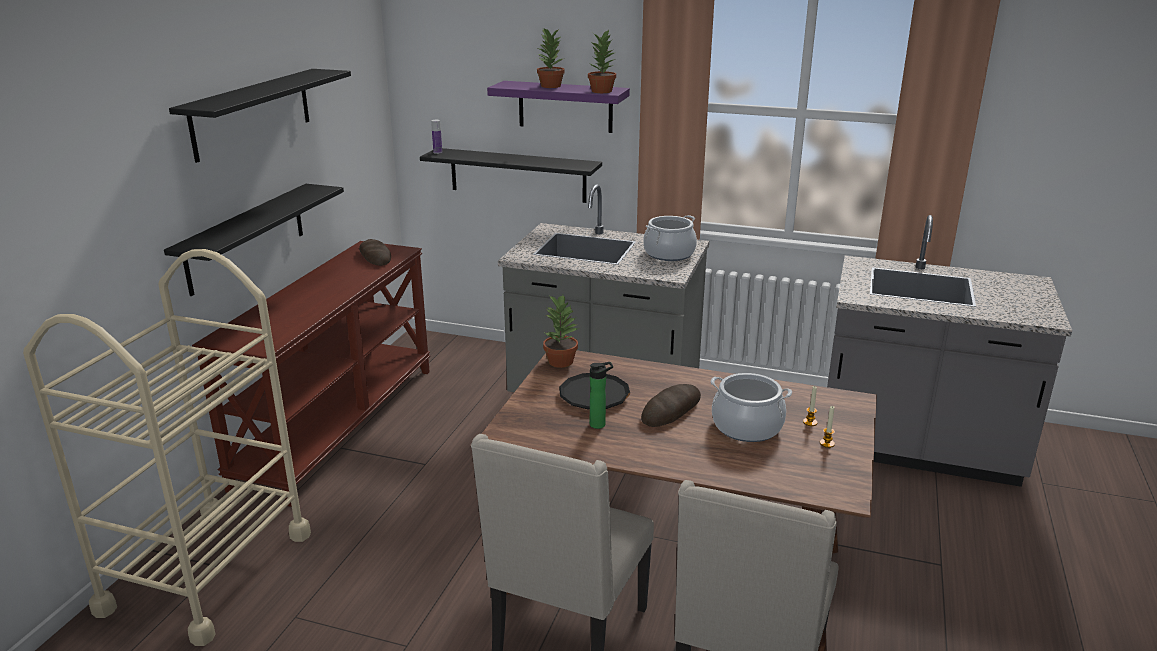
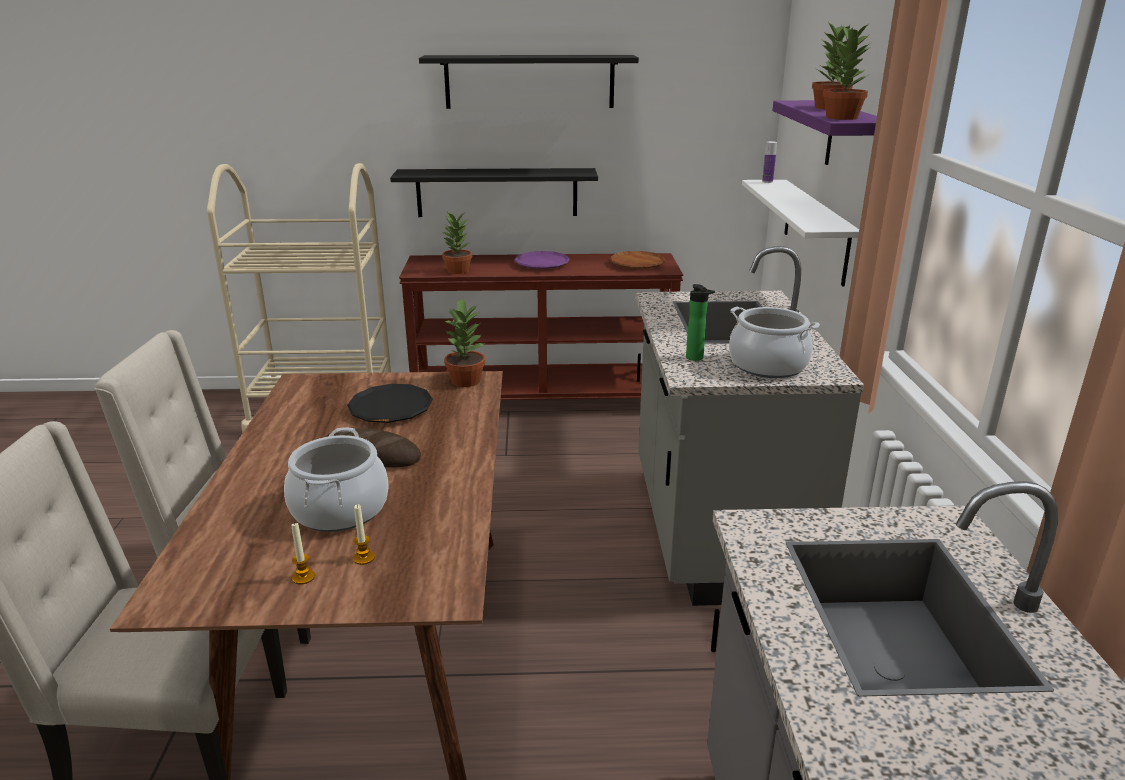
camera: 70 degrees right, 0 degrees up
bread [359,239,391,266] -> brown plate [610,251,665,269]
black shelf [420,148,602,203] -> white shelf [742,180,859,286]
bottle [590,362,613,429] -> bottle moved to [686,284,715,361]
none -> potted plant [442,212,472,274]
none -> purple plate [514,251,570,269]

